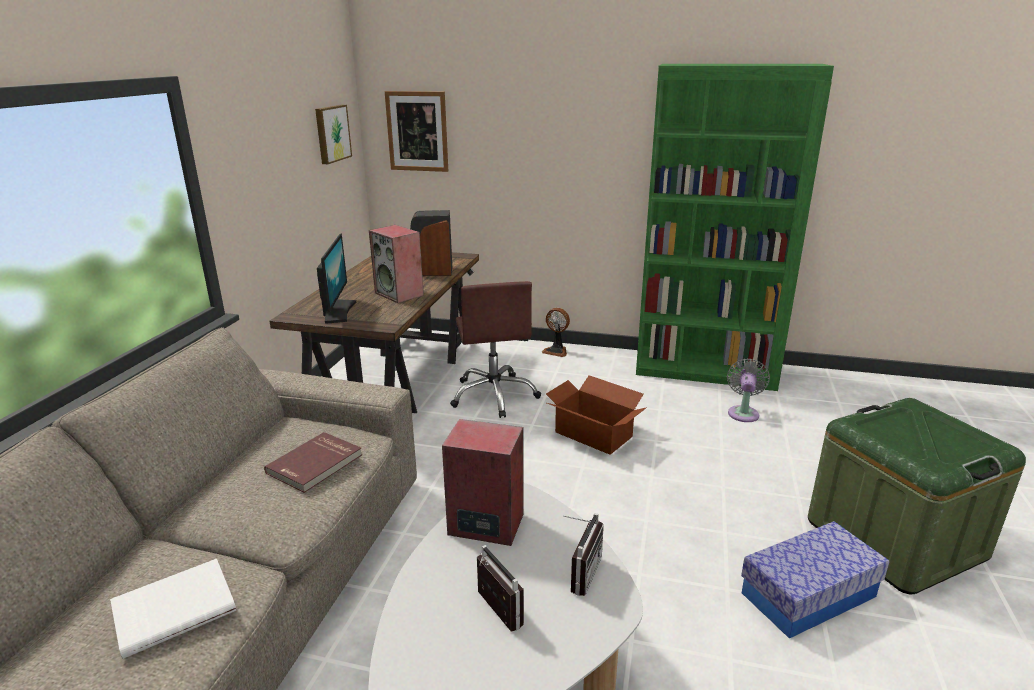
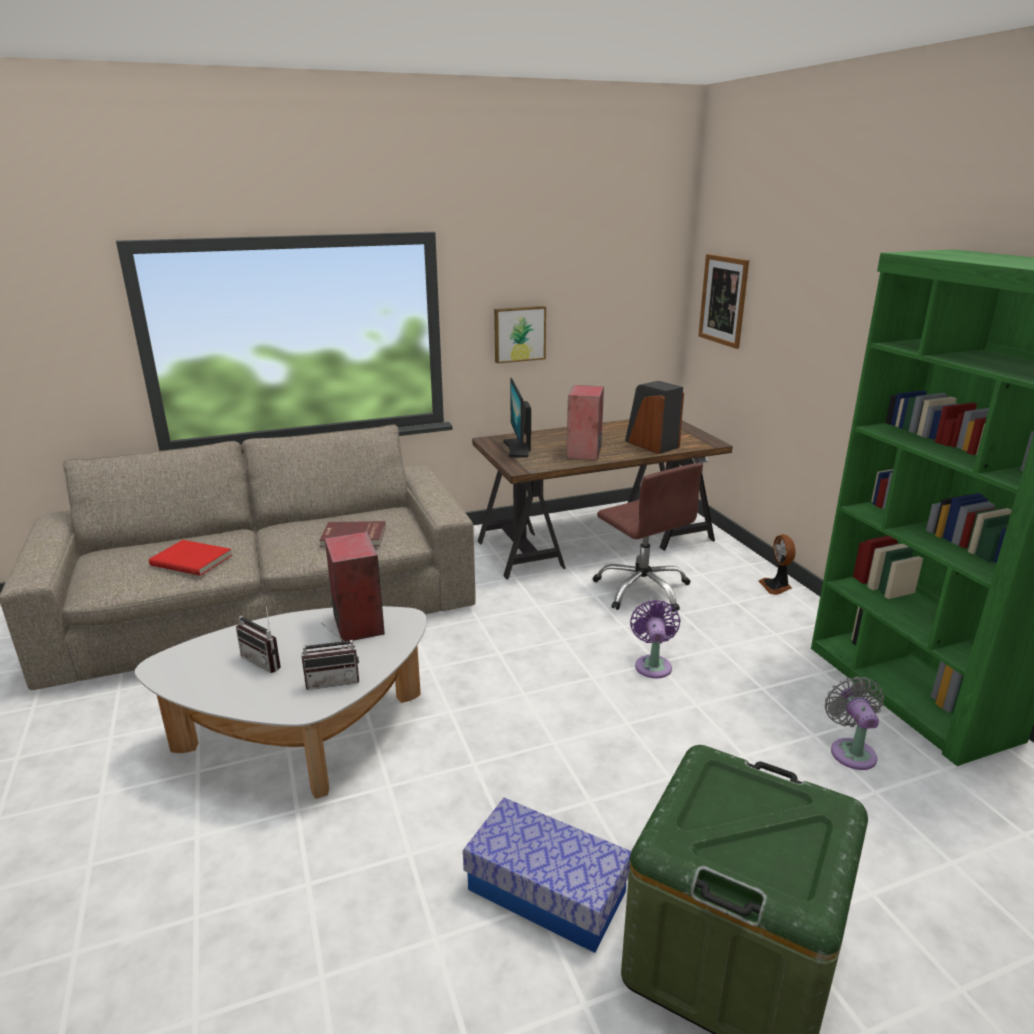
camera: 55 degrees right, 0 degrees up
white book [110,559,236,659] -> red book [149,540,232,576]
picture [315,105,352,164] -> picture moved to [494,306,546,363]
monitor [317,233,356,324] -> monitor turned 120 degrees clockwise [503,378,531,458]
brown office chair [450,281,541,418] -> brown office chair turned 75 degrees counterclockwise [593,463,703,612]
radio [477,545,524,632] -> radio turned 105 degrees clockwise [236,605,281,673]
cardboard box [546,375,647,455] -> purple fan [630,600,681,678]
grey fan [727,359,770,422] -> grey fan turned 75 degrees counterclockwise [825,676,884,770]

